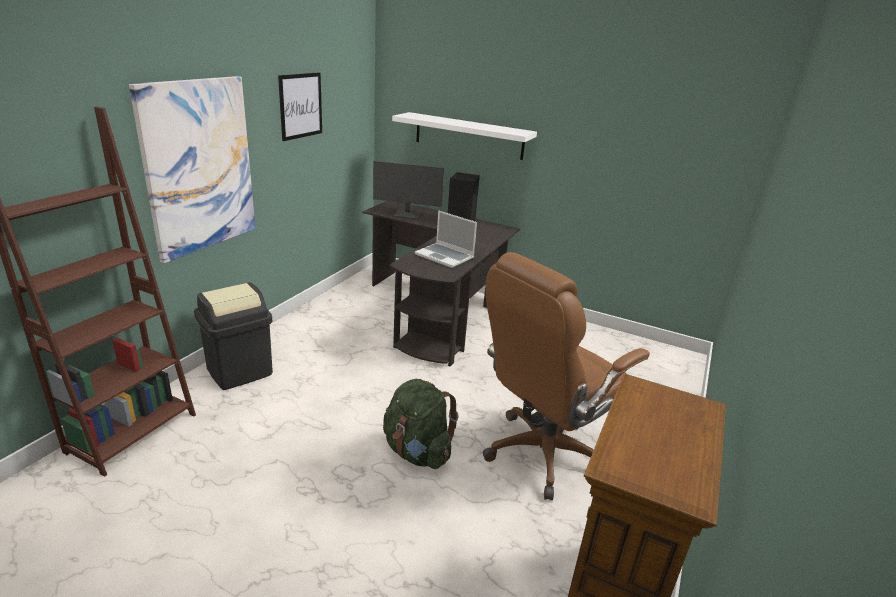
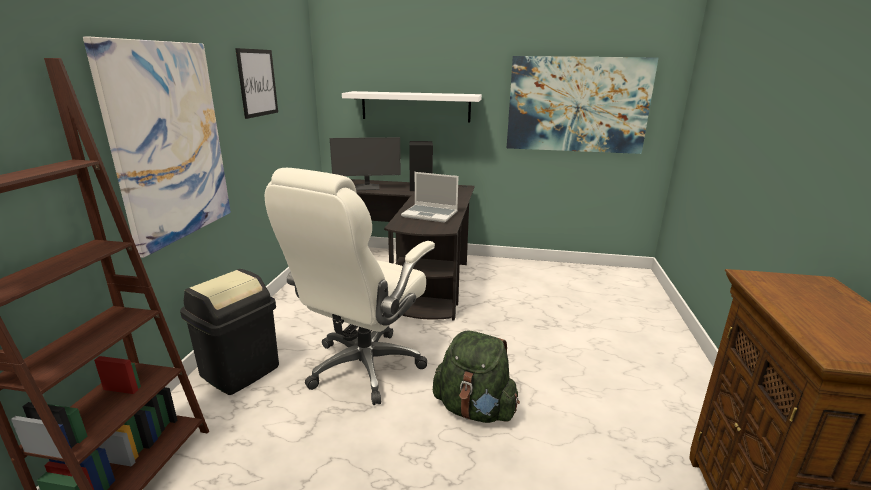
camera: 15 degrees left, 5 degrees down
brown office chair [483,252,650,500] -> none
none -> white office chair [265,168,435,405]
none -> picture [507,56,658,154]

